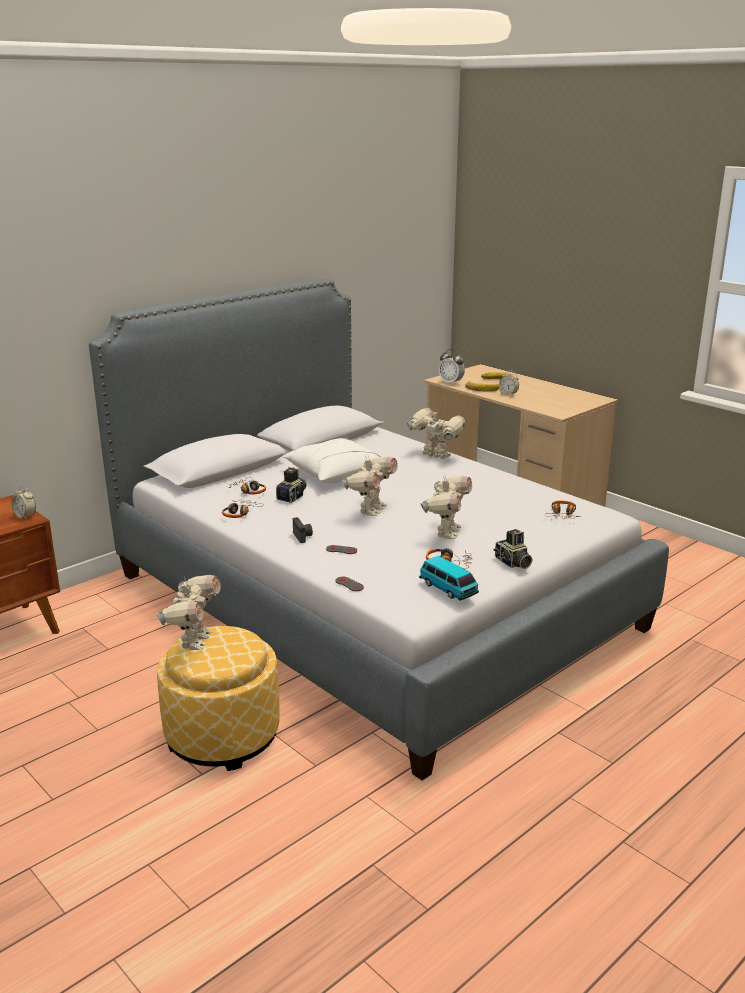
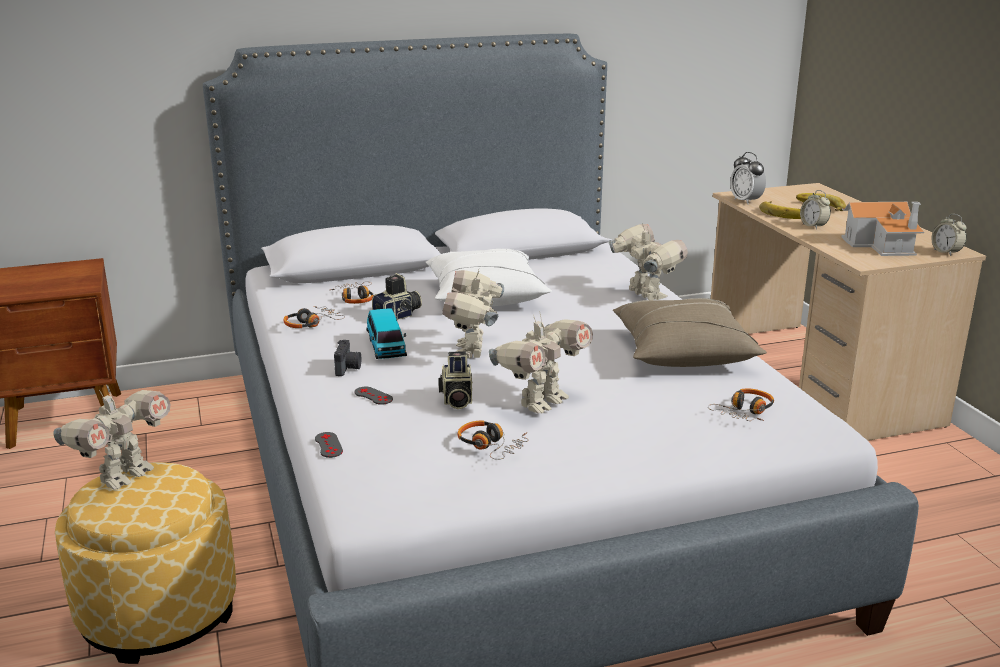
camera: 25 degrees right, 0 degrees up
alarm clock [11,486,36,520] -> alarm clock moved to [931,214,967,256]
toy robot [342,453,398,516] -> toy robot turned 135 degrees clockwise [442,270,504,359]
toy car [419,556,479,601] -> toy car moved to [366,308,407,359]
camera [493,529,532,569] -> camera moved to [439,351,473,409]
none -> beige pillow [613,298,767,367]
none -> toy house [841,202,924,256]

